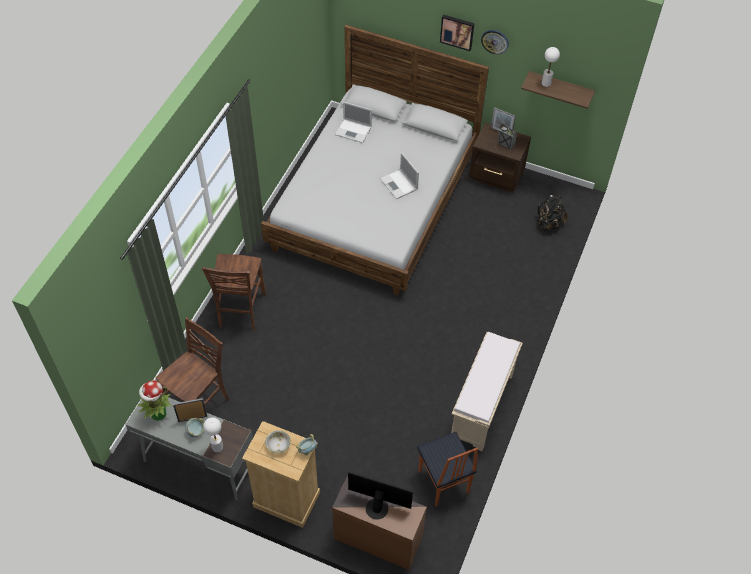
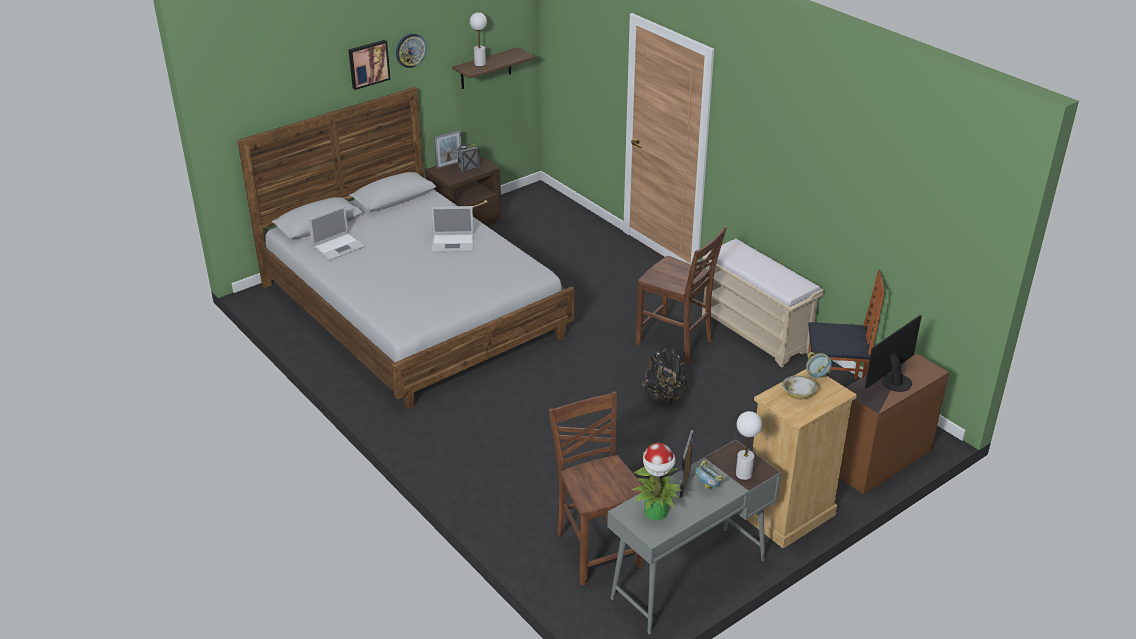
camera: 60 degrees left, 20 degrees down
brown chair [202,254,266,331] -> brown chair moved to [636,226,727,364]
black backpack [537,194,568,230] -> black backpack moved to [642,345,687,404]

